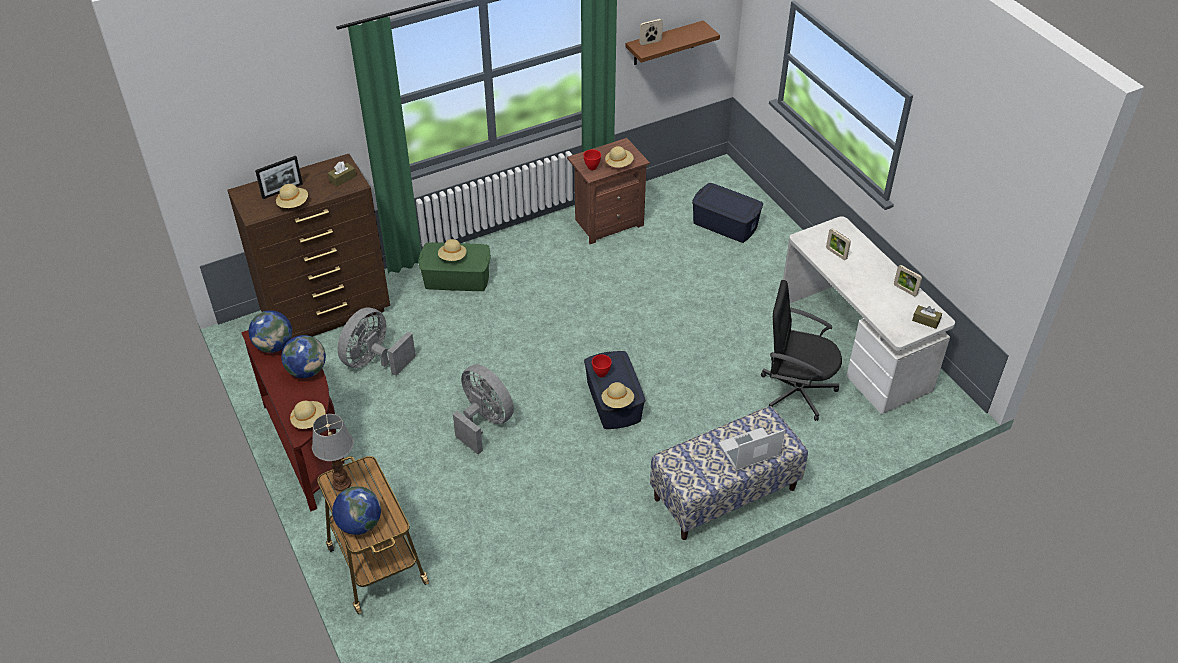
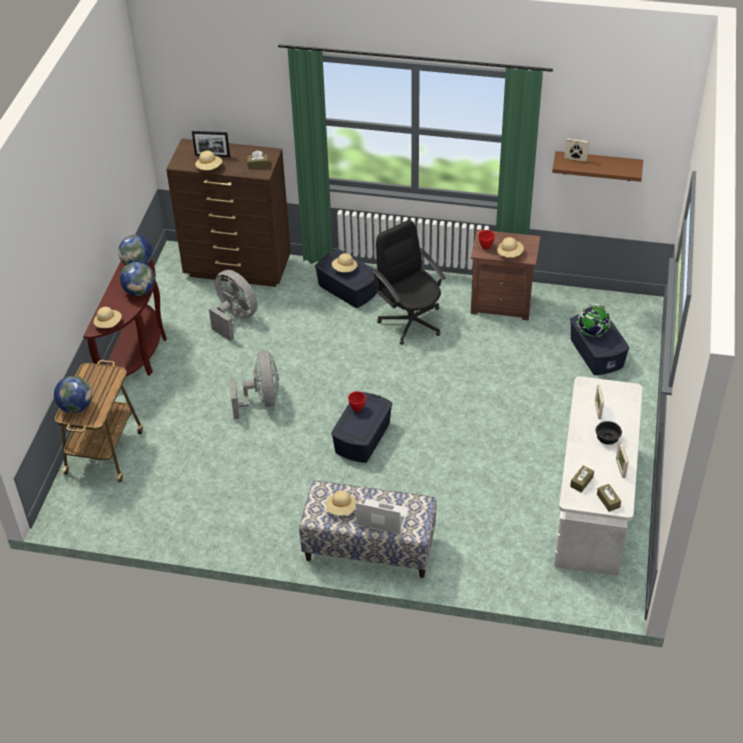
camera: 40 degrees right, 0 degrees up
table lamp [312,414,354,492] -> none
grey fan [338,307,416,376] -> grey fan turned 60 degrees clockwise [209,270,258,341]
green storage box [419,242,491,291] -> blue storage box [315,249,377,308]
beige hat [602,382,634,408] -> beige hat moved to [326,490,357,516]
black office chair [761,280,842,421] -> black office chair moved to [373,220,446,345]
none -> brown tissue box [570,465,594,492]
none -> globe [576,303,611,337]
none -> black bowl [596,421,622,445]

